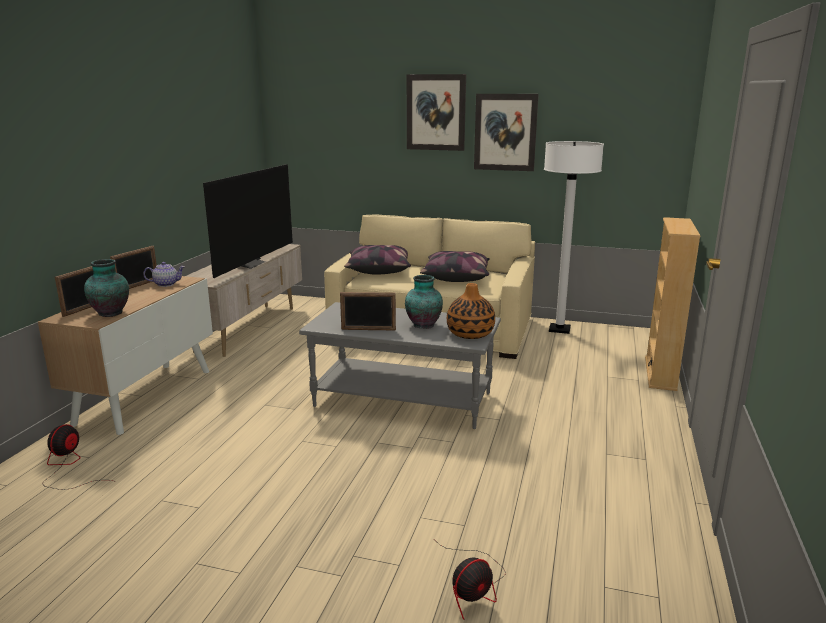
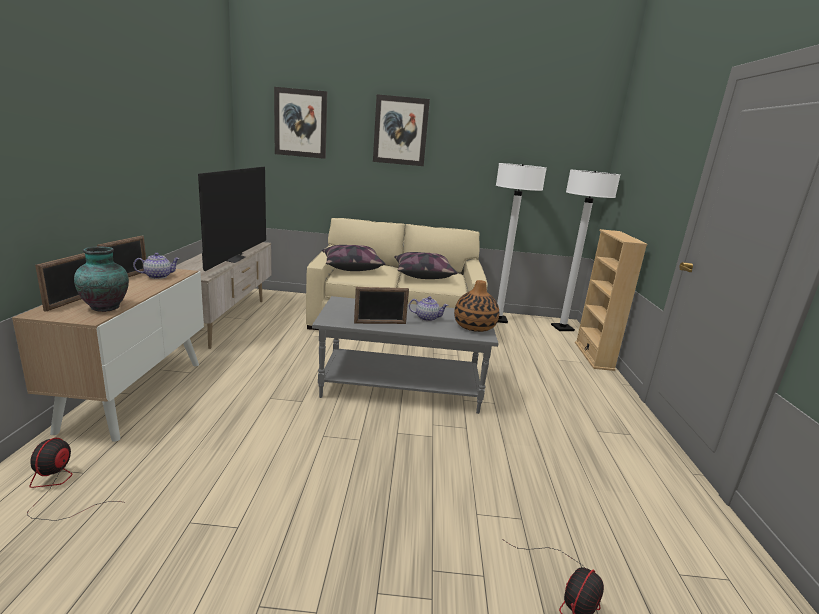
camera: 15 degrees left, 0 degrees up
vase [405,275,443,329] -> teapot [409,296,449,321]
picture [474,94,539,171] -> picture moved to [274,87,327,159]
none -> white floor lamp [551,170,620,331]

